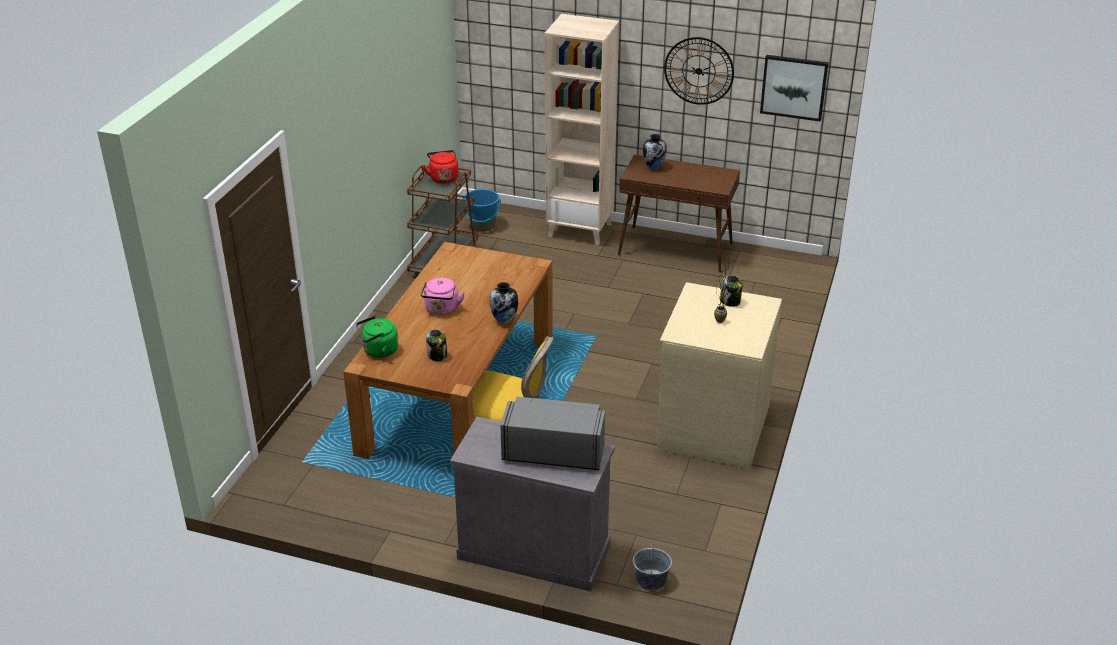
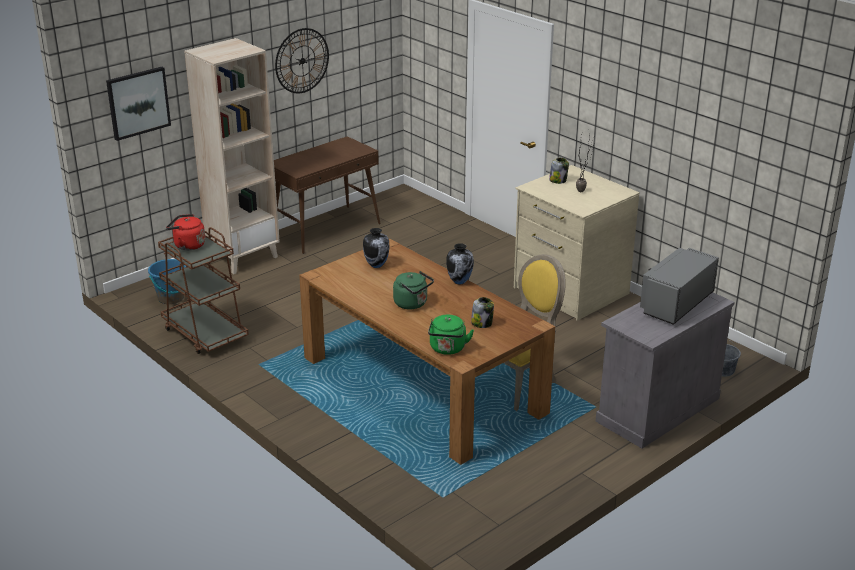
camera: 60 degrees left, 5 degrees down
pink kettle [421,278,465,315] -> green kettle [393,271,434,309]
vase [643,134,667,170] -> vase moved to [363,228,389,268]
picture [760,55,829,122] -> picture moved to [106,67,171,141]

